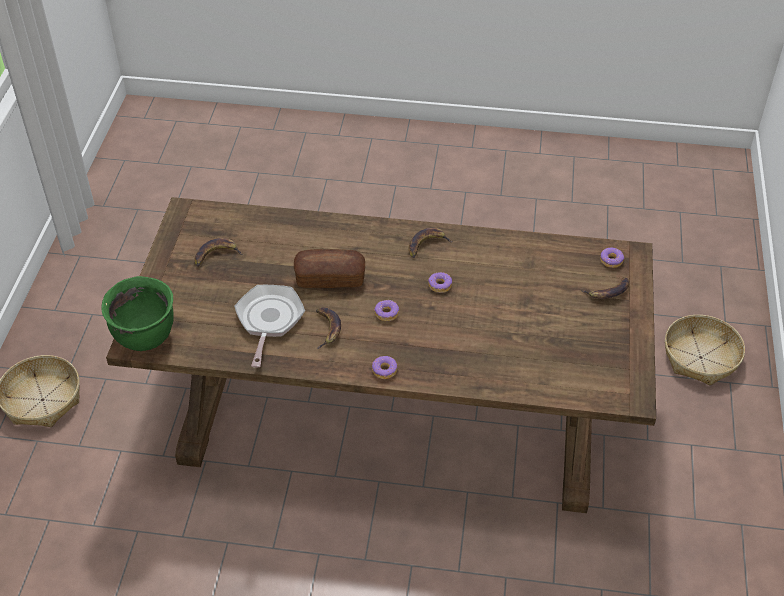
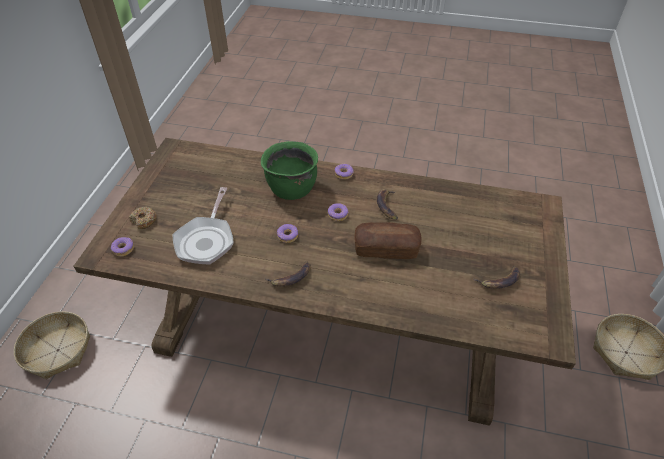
camera: 175 degrees left, 0 degrees up
green cooking pot [101,276,174,351] -> green cooking pot moved to [261,141,318,200]
frying pan [234,285,305,367] -> frying pan moved to [173,187,234,264]
banana [581,277,630,299] -> donut [129,207,157,229]

